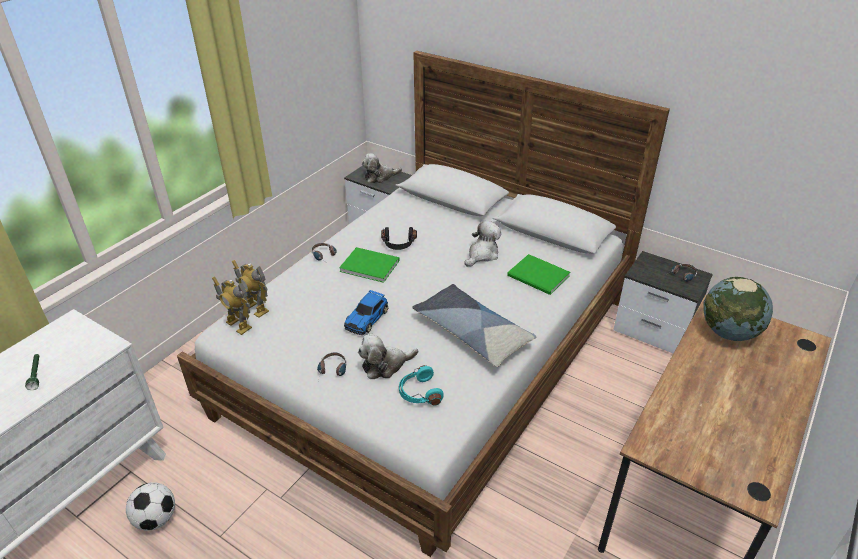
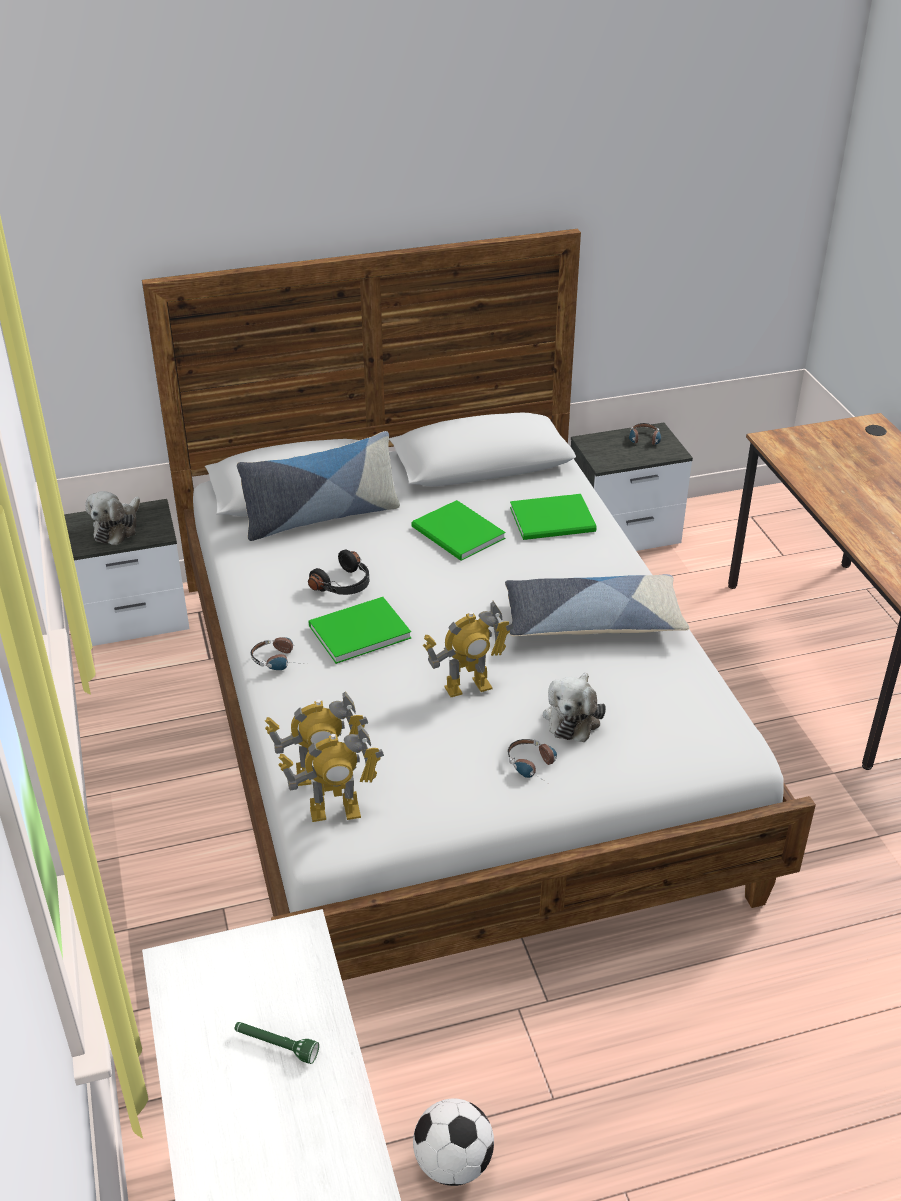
camera: 50 degrees left, 0 degrees up
toy car [344,290,388,335] -> toy robot [423,601,513,697]
turquoise headphones [399,365,444,406] -> none
plush toy [464,221,501,267] -> green book [412,500,506,561]
globe [703,277,773,341] -> none
none -> pillow [237,431,400,541]

